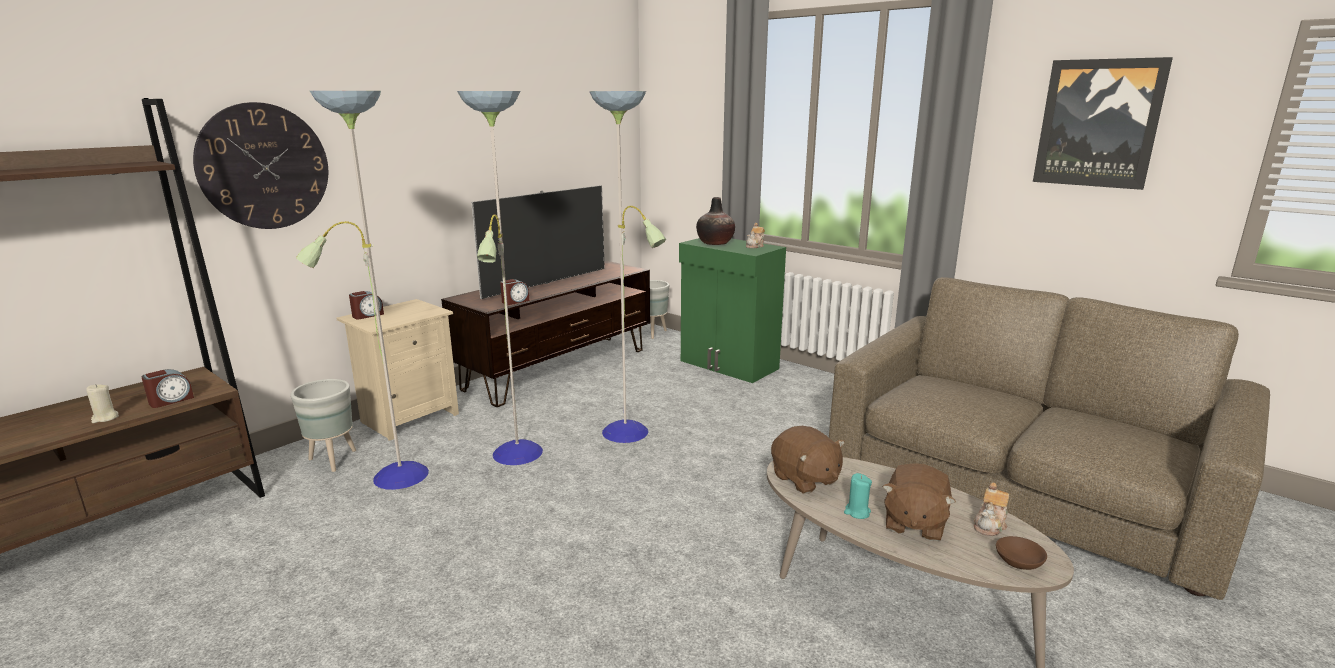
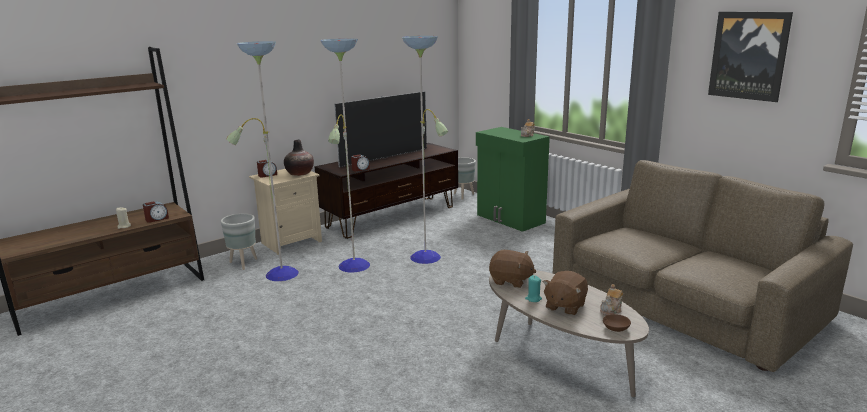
camera: 10 degrees right, 0 degrees up
wall clock [193,102,328,229] -> none
vase [696,197,735,245] -> vase moved to [284,140,314,176]
brown plush toy [771,426,845,494] -> brown plush toy turned 45 degrees counterclockwise [489,250,536,288]

